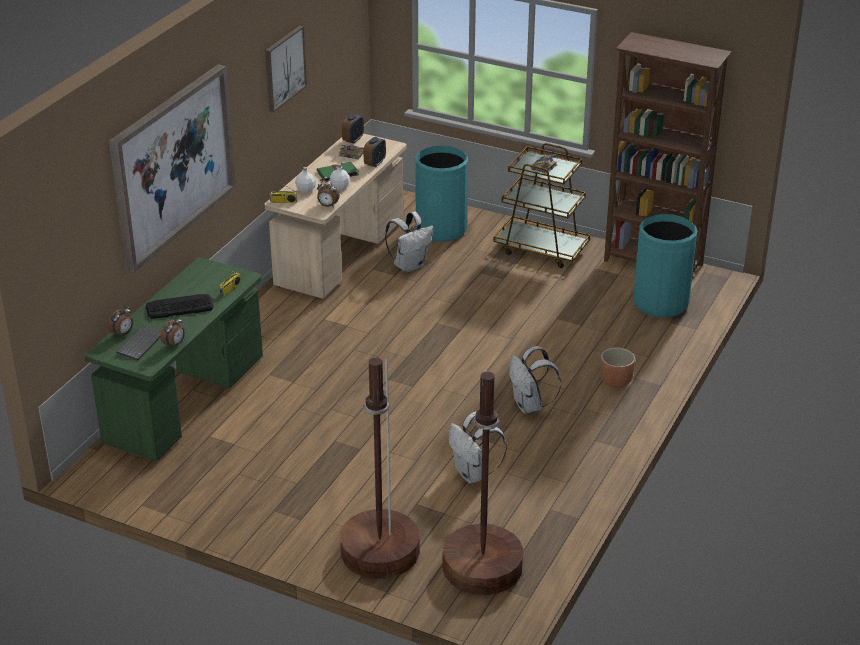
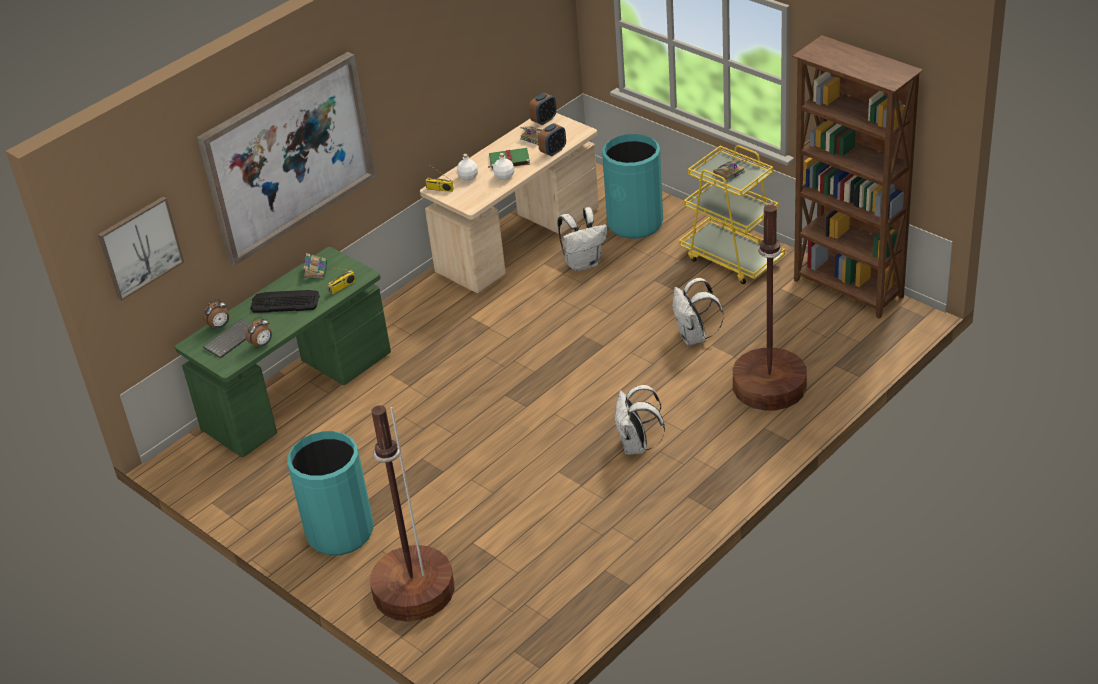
camera: 20 degrees right, 5 degrees up
picture [265,26,307,112] -> picture moved to [98,196,184,301]
alarm clock [317,180,340,207] -> none
brown floor lamp [442,368,523,595] -> brown floor lamp moved to [733,201,807,410]
white backpack [449,411,507,484] -> white backpack moved to [673,278,724,346]
brown cart [493,143,590,268] -> yellow cart [679,145,785,284]
brown planter [600,348,635,387] -> none
turquoise trash can [633,214,697,318] -> turquoise trash can moved to [287,431,373,555]
none -> book [303,253,327,280]

